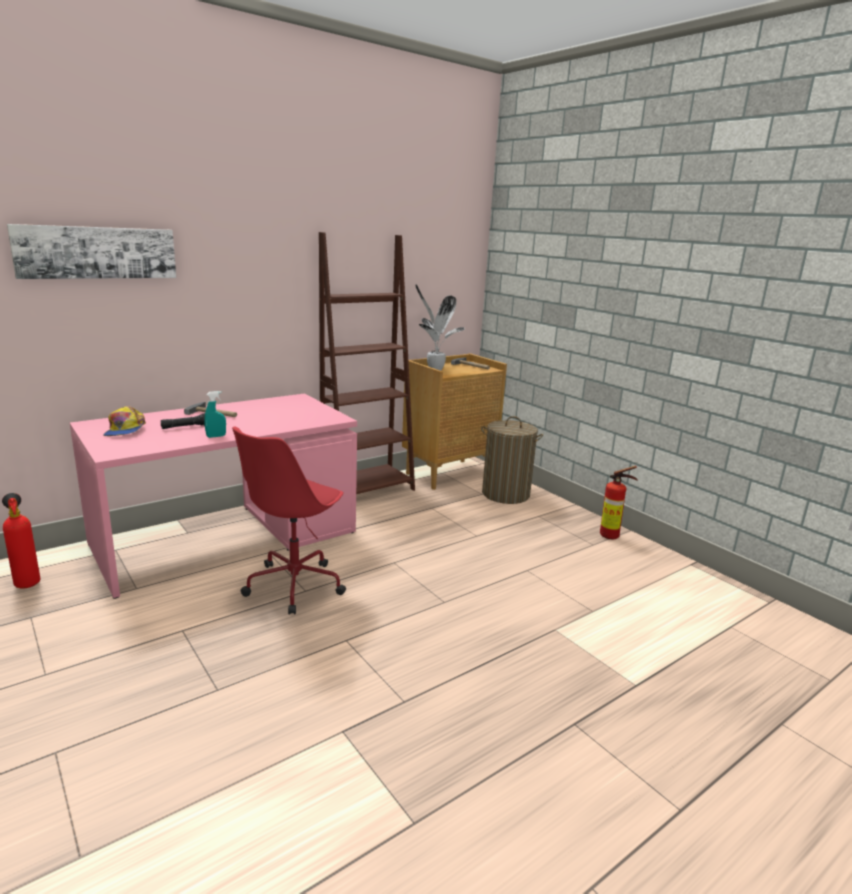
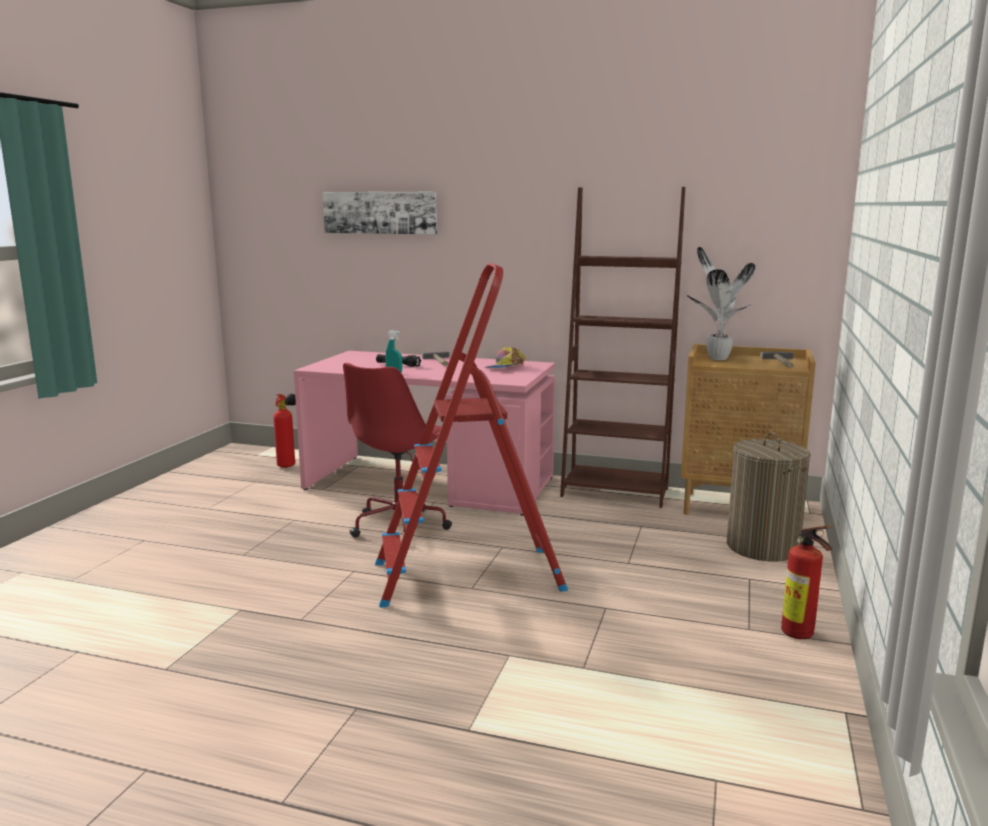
camera: 55 degrees right, 5 degrees down
cap [103,406,146,436] -> cap moved to [484,347,525,368]
red office chair [232,427,346,615] -> red office chair turned 60 degrees counterclockwise [343,363,452,538]
none -> red step ladder [375,263,568,607]

